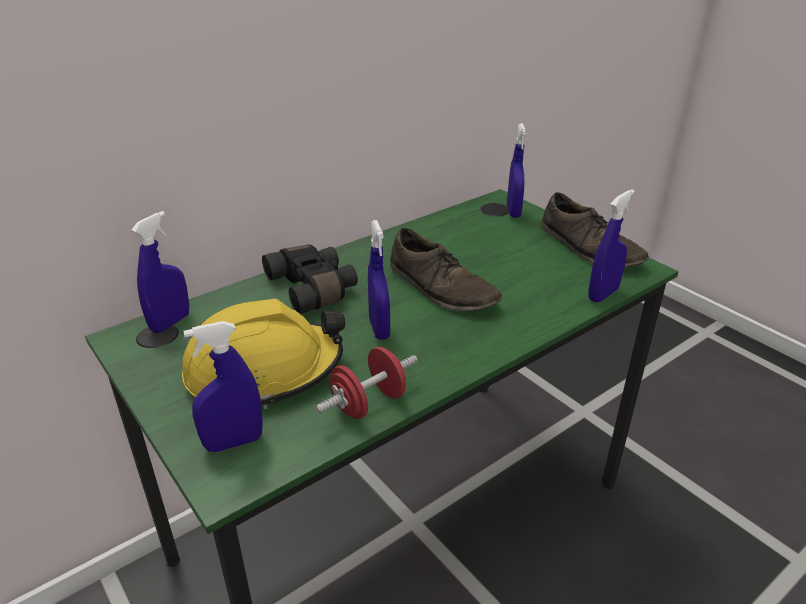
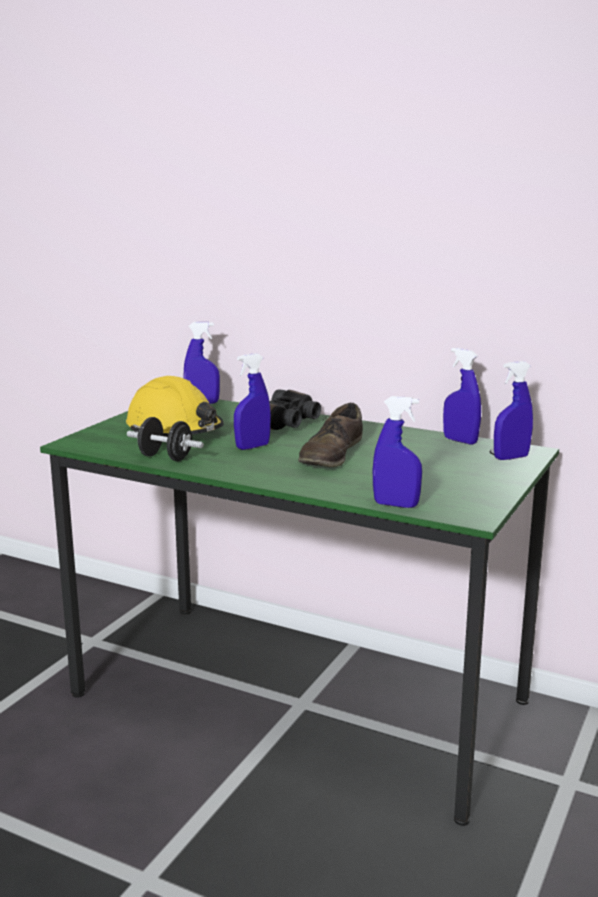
camera: 65 degrees right, 15 degrees down
blue spray bottle [184,321,263,452] -> blue spray bottle moved to [443,348,481,445]
red dumbbell [315,347,418,419] -> black dumbbell [127,417,204,461]
brown shoe [541,192,649,268] -> none

